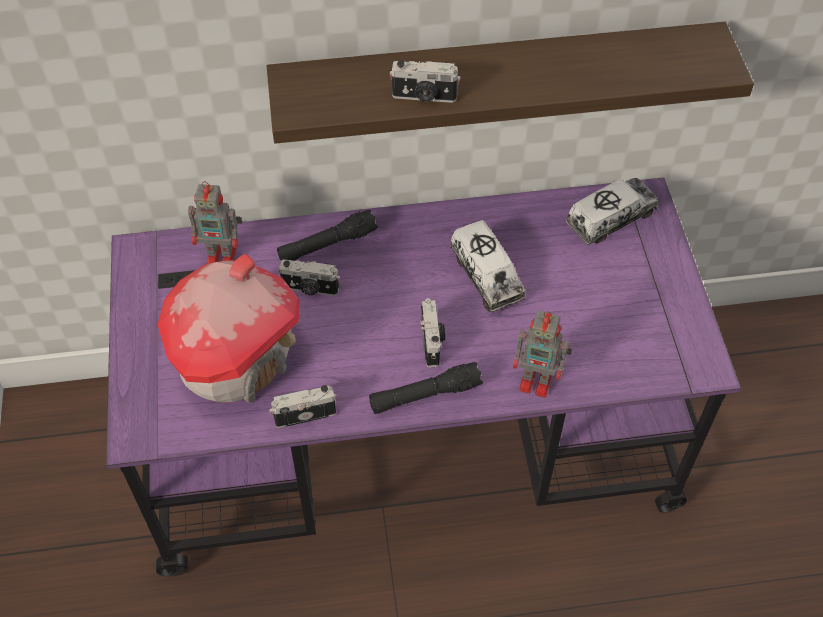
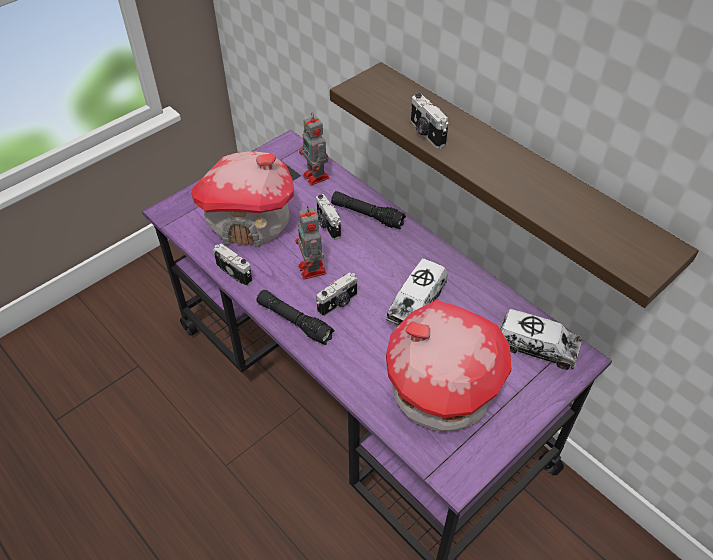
camera: 55 degrees right, 5 degrees down
toy robot [513,311,572,398] -> toy robot moved to [295,206,326,279]
none -> toy house [386,300,512,431]

